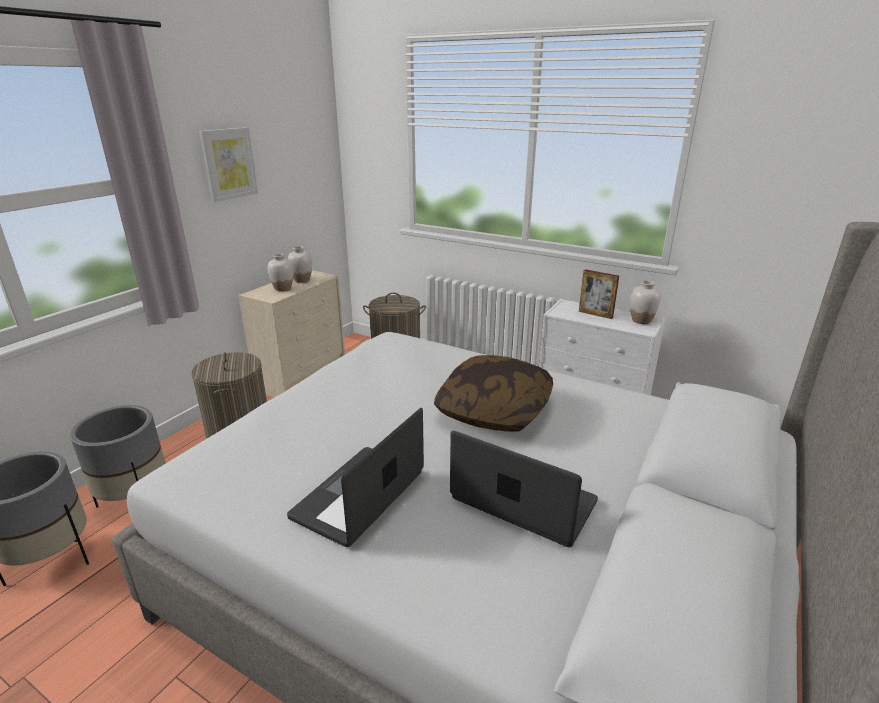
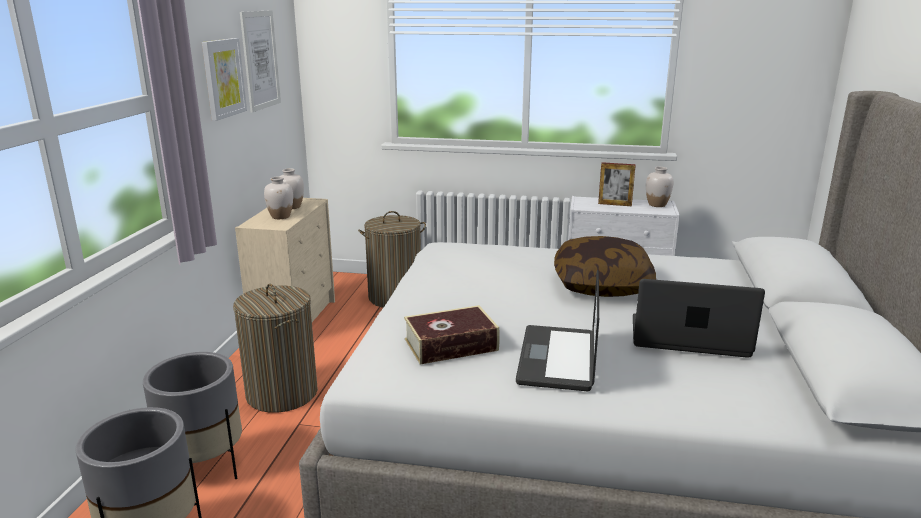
camera: 20 degrees left, 5 degrees down
none -> picture [240,10,281,112]
none -> book [404,305,500,365]

